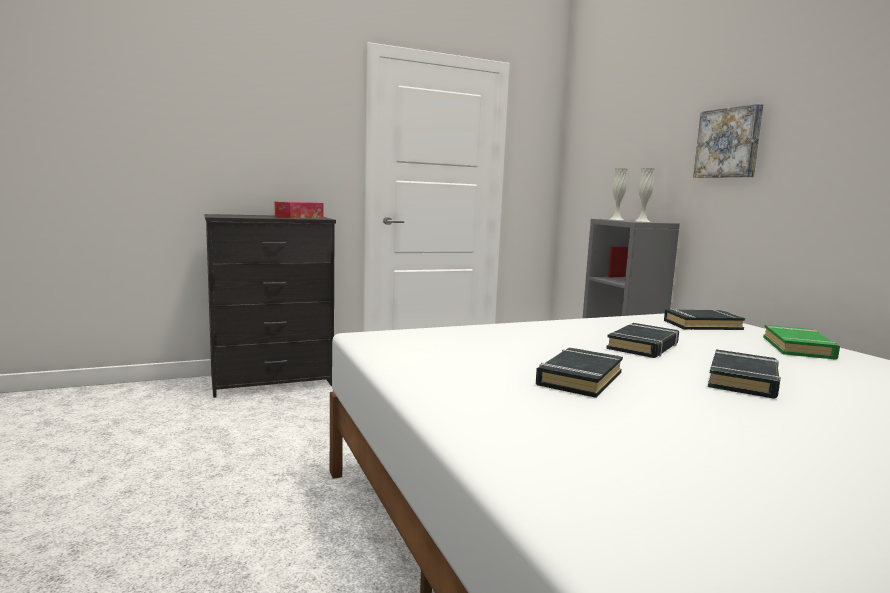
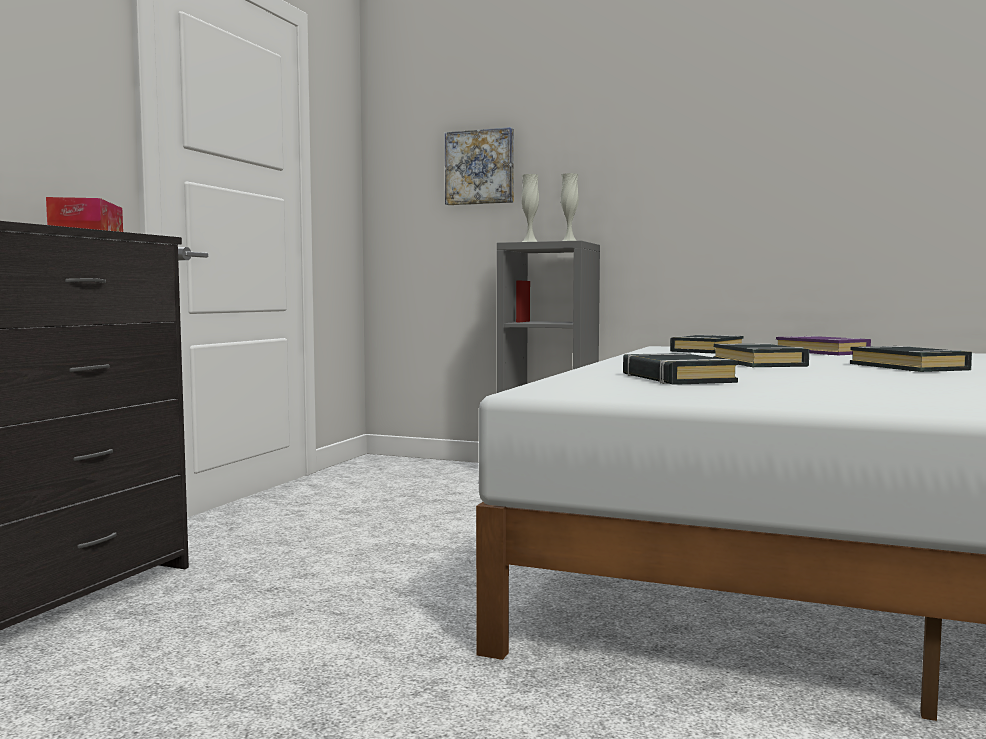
camera: 45 degrees left, 5 degrees down
black book [536,348,623,398] -> black book moved to [623,353,738,385]
picture [693,104,763,178] -> picture moved to [445,127,514,205]
green book [763,325,840,360] -> purple book [776,336,871,355]

